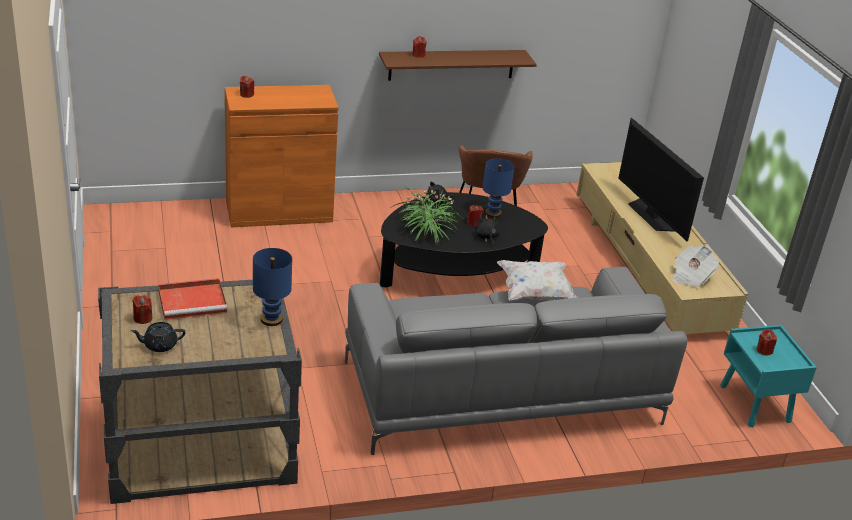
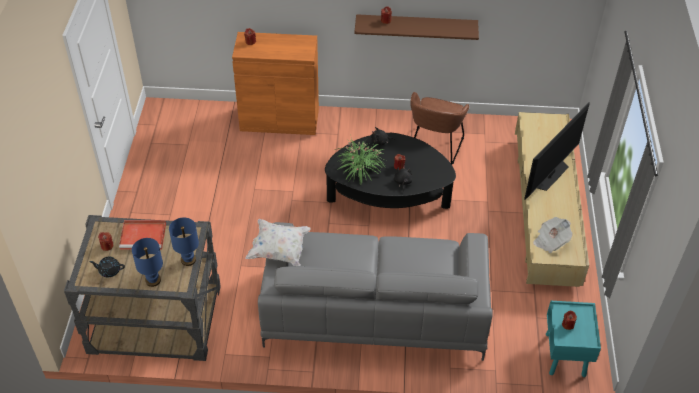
camera: 20 degrees right, 15 degrees up
blue table lamp [483,158,514,218] -> blue table lamp moved to [132,238,163,287]
white pillow [497,260,579,301] -> white pillow moved to [245,219,311,266]
television [619,118,704,241] -> television turned 135 degrees counterclockwise [524,102,590,200]

